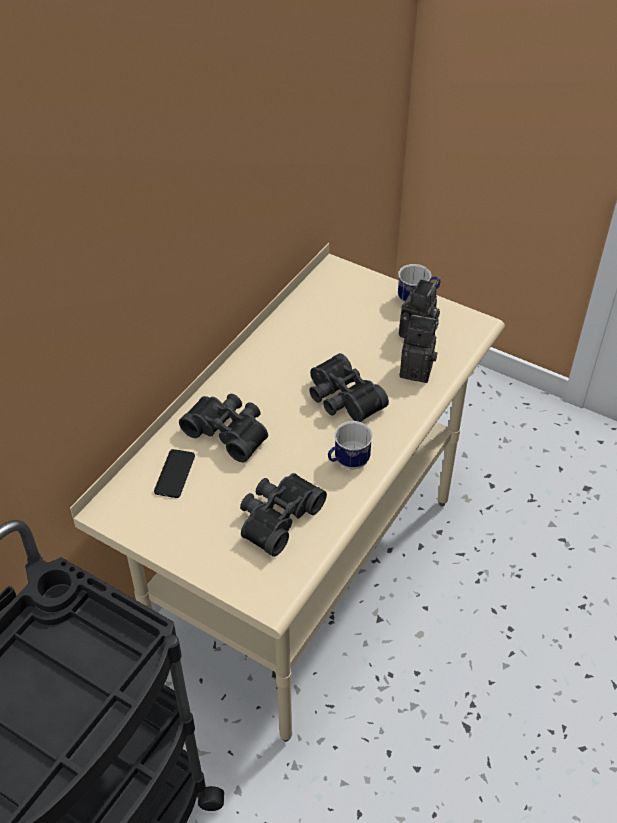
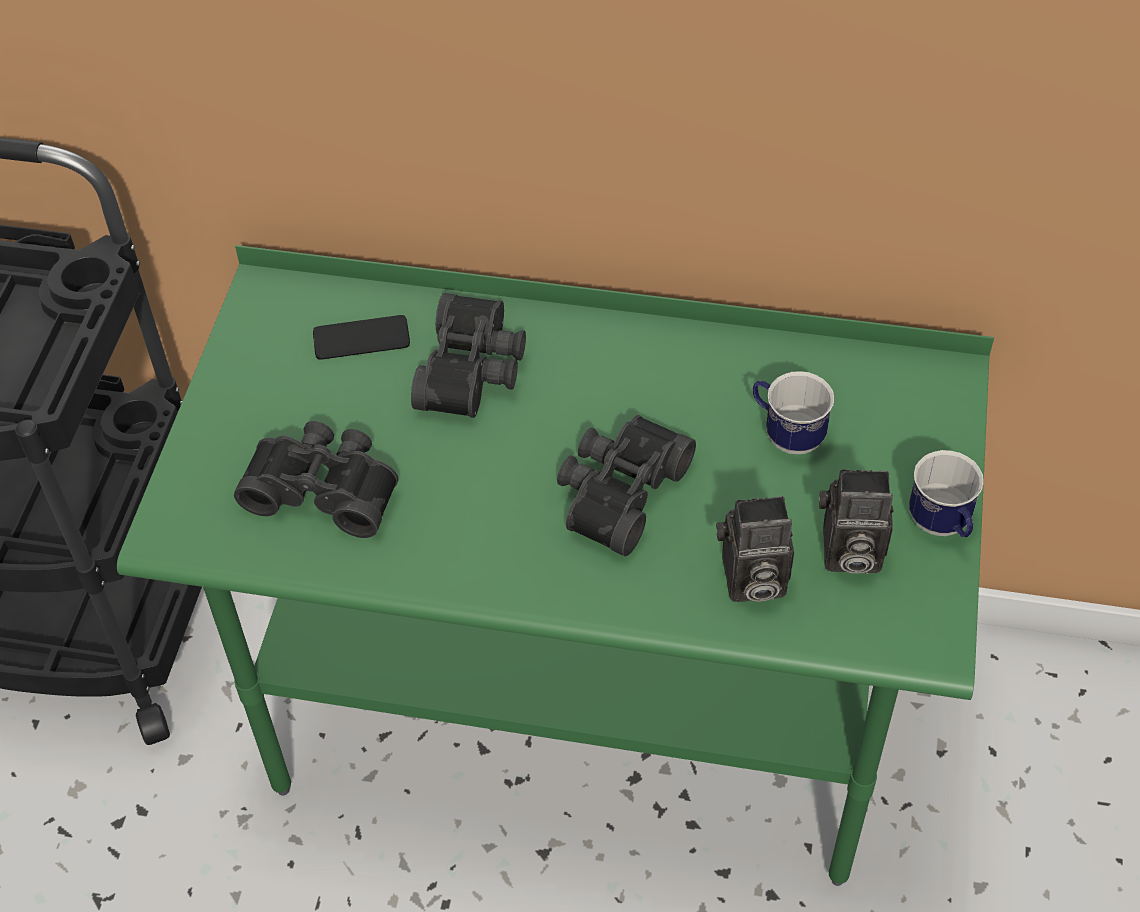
camera: 70 degrees right, 5 degrees up
beige desk [70,243,505,742] -> green desk [117,245,994,886]
mug [328,421,373,469] -> mug moved to [753,371,834,454]
camera [400,315,437,383] -> camera turned 90 degrees clockwise [716,496,794,602]

